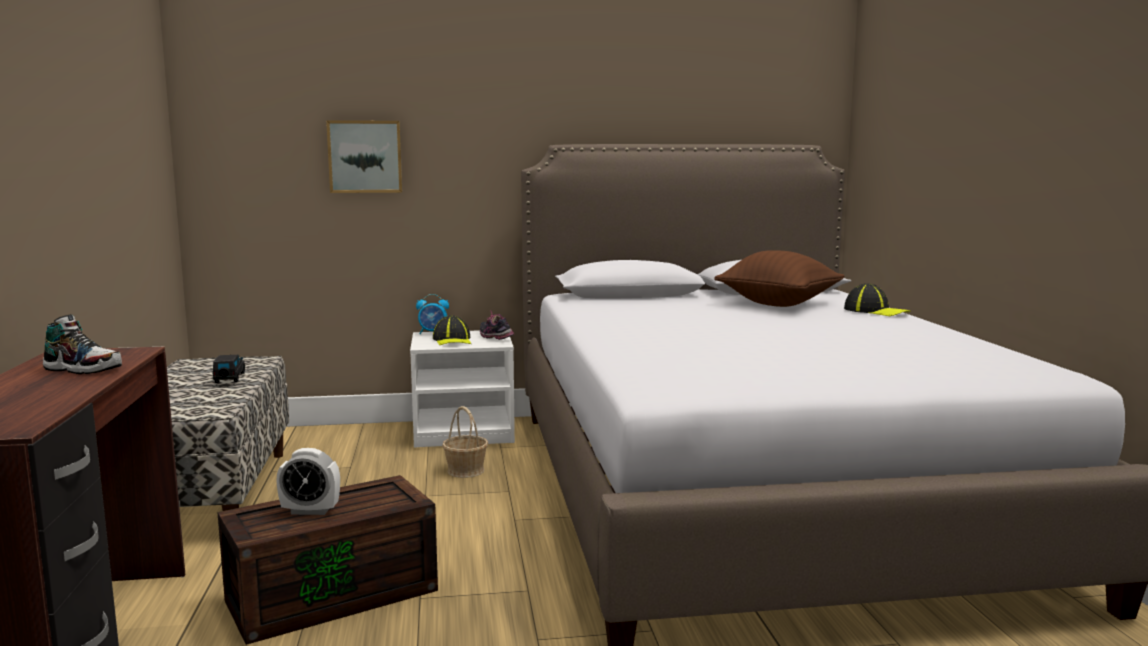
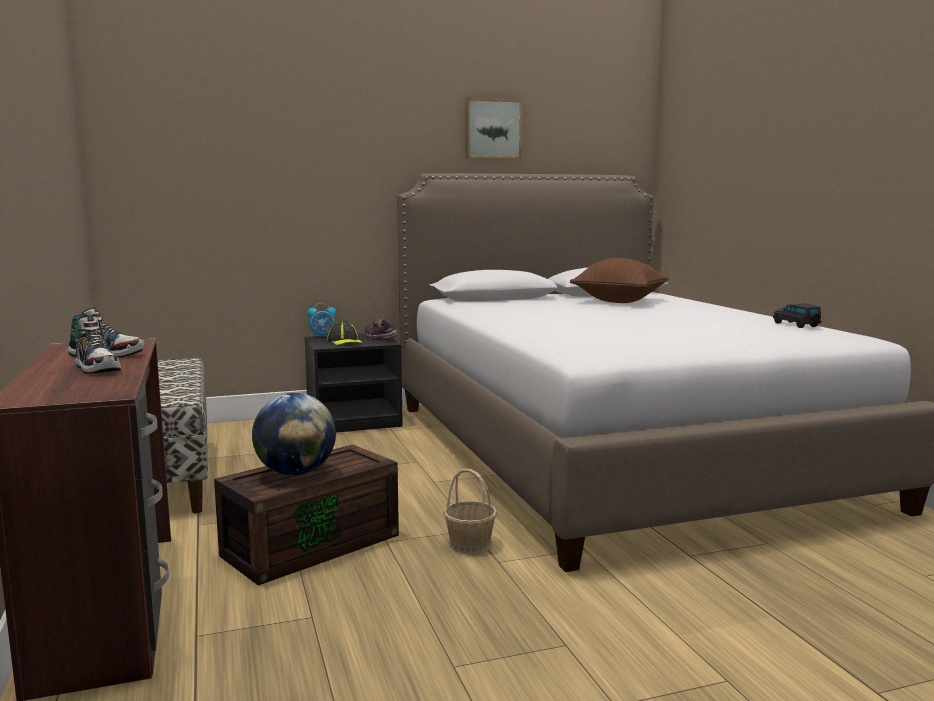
camera: 10 degrees left, 0 degrees up
black toy car [213,355,245,383] -> black toy car moved to [773,303,821,328]
alarm clock [276,448,340,515] -> globe [252,393,336,476]
picture [326,120,403,193] -> picture moved to [465,98,522,159]
white nightstand [410,330,515,448] -> black nightstand [304,334,403,433]
basket [442,406,488,478] -> basket moved to [443,469,497,554]
cap [844,283,911,316] -> none
none -> shoe [75,316,121,374]

